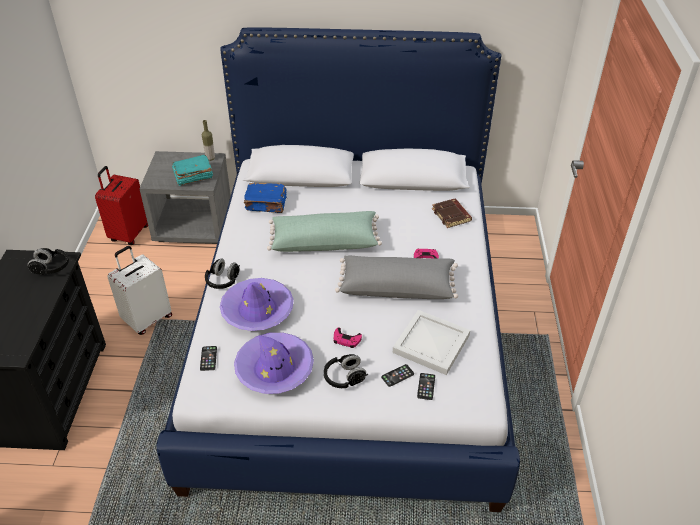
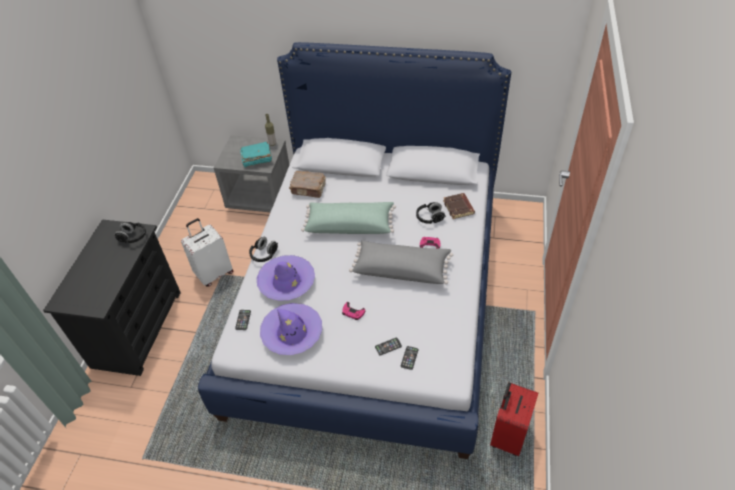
camera: 10 degrees right, 5 degrees up
red suitcase [95,166,148,245] -> red suitcase moved to [490,382,538,456]
blue book [244,183,287,213] -> brown book [289,171,326,198]
black headphones [324,354,368,388] -> black headphones moved to [416,202,446,224]
white tray [393,310,470,375] -> none

